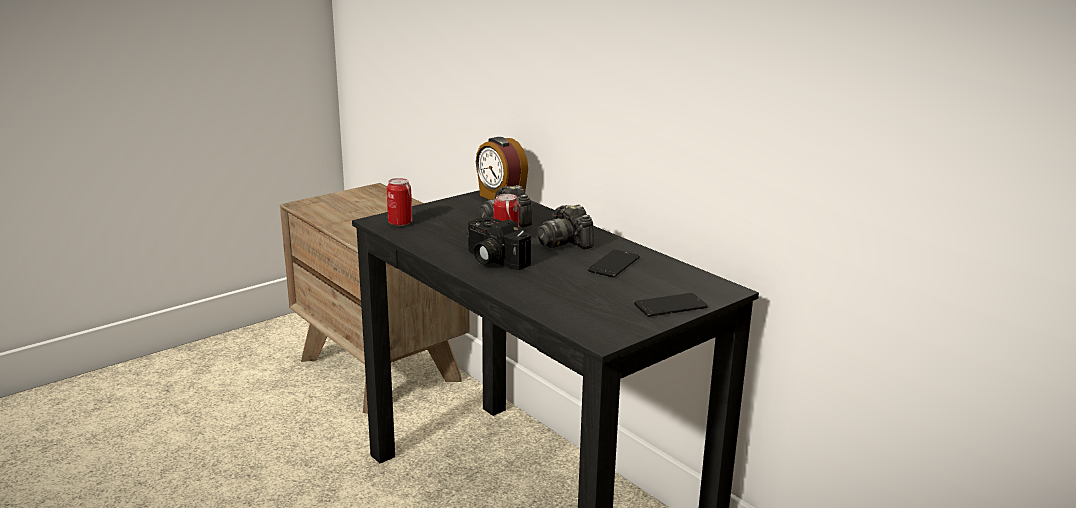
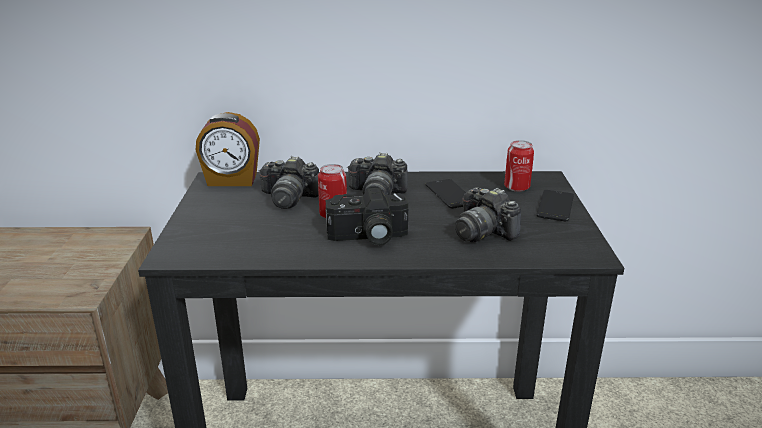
camera: 50 degrees left, 5 degrees up
can [387,178,412,226] -> can moved to [504,140,534,192]
none -> camera [455,187,521,242]

